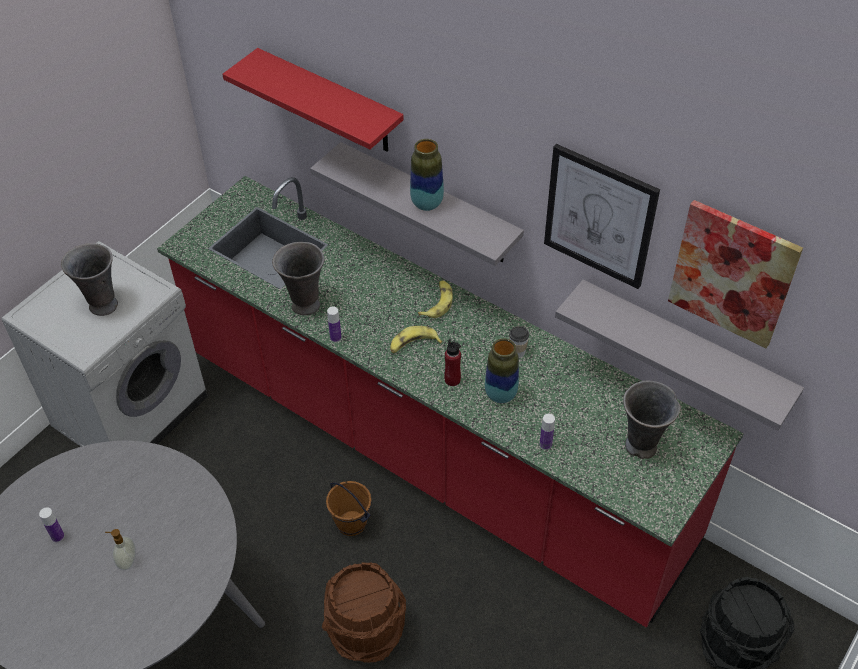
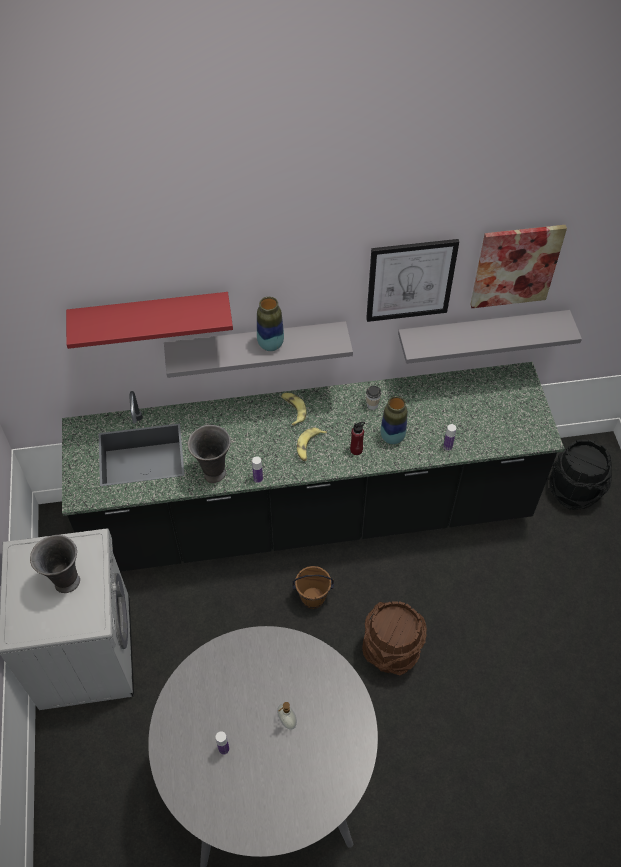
camera: 45 degrees left, 5 degrees up
red counter [157,176,744,627] -> black counter [62,362,565,572]
grey vase [623,381,681,459] -> none

